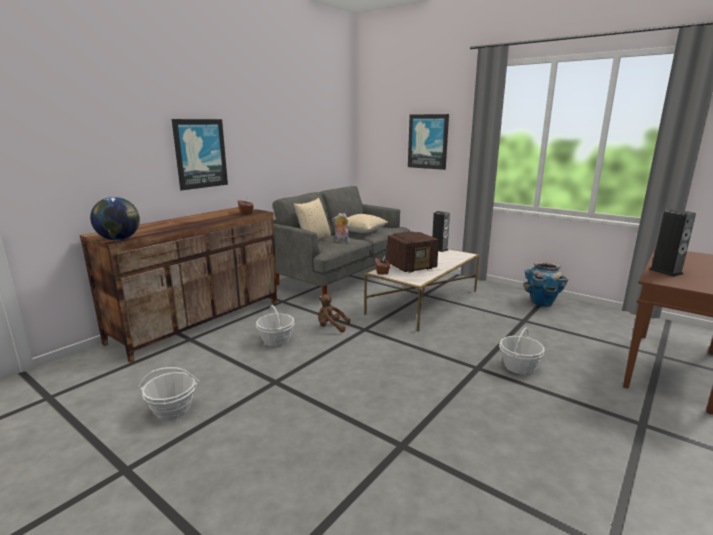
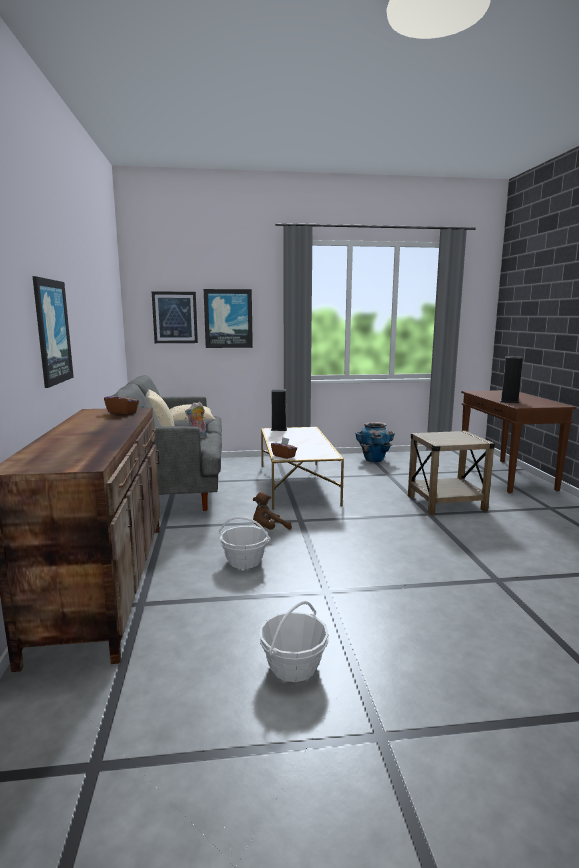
camera: 45 degrees left, 5 degrees down
globe [90,197,140,240] -> none
radio [387,231,439,273] -> none
basket [499,327,544,374] -> beige side table [408,431,495,515]
none -> picture [152,291,198,343]

